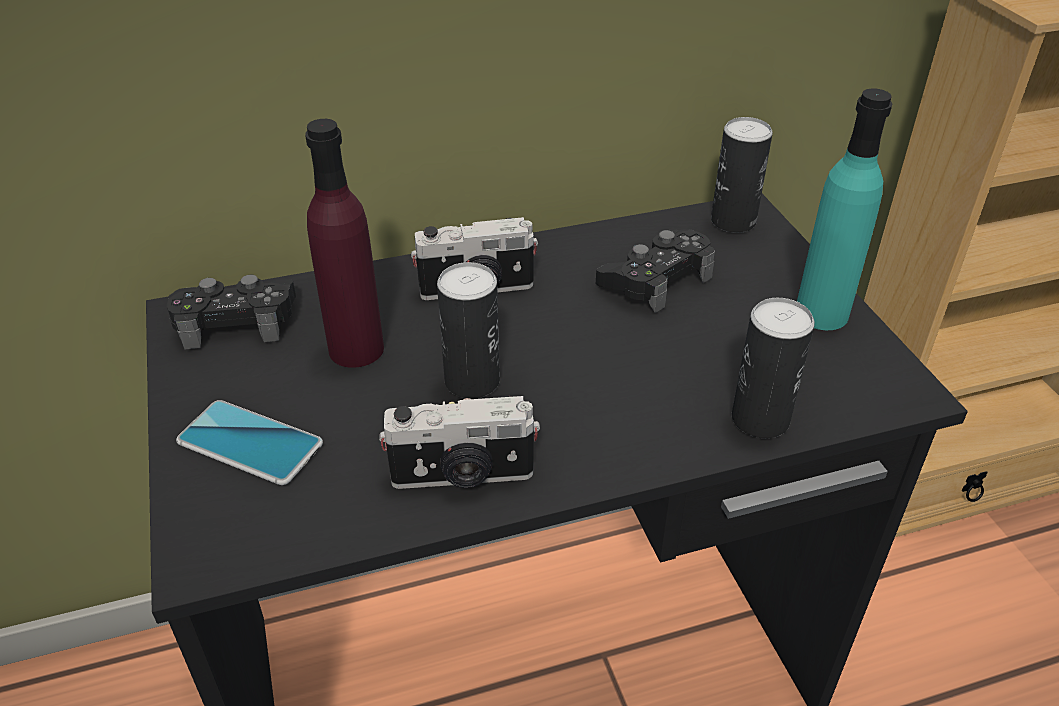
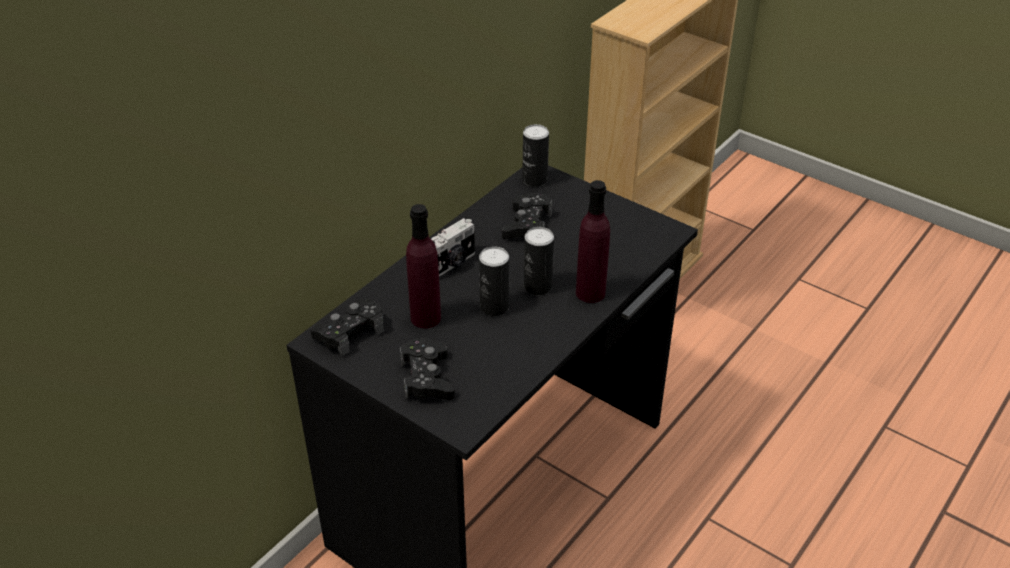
camera: 35 degrees left, 0 degrees up
phone [176,400,323,485] -> black game controller [400,339,455,400]
camera [379,395,540,489] -> none
can [732,298,815,438] -> can moved to [524,227,554,295]
turquoise bottle [797,88,892,330] -> none
none -> purple bottle [576,180,610,303]

